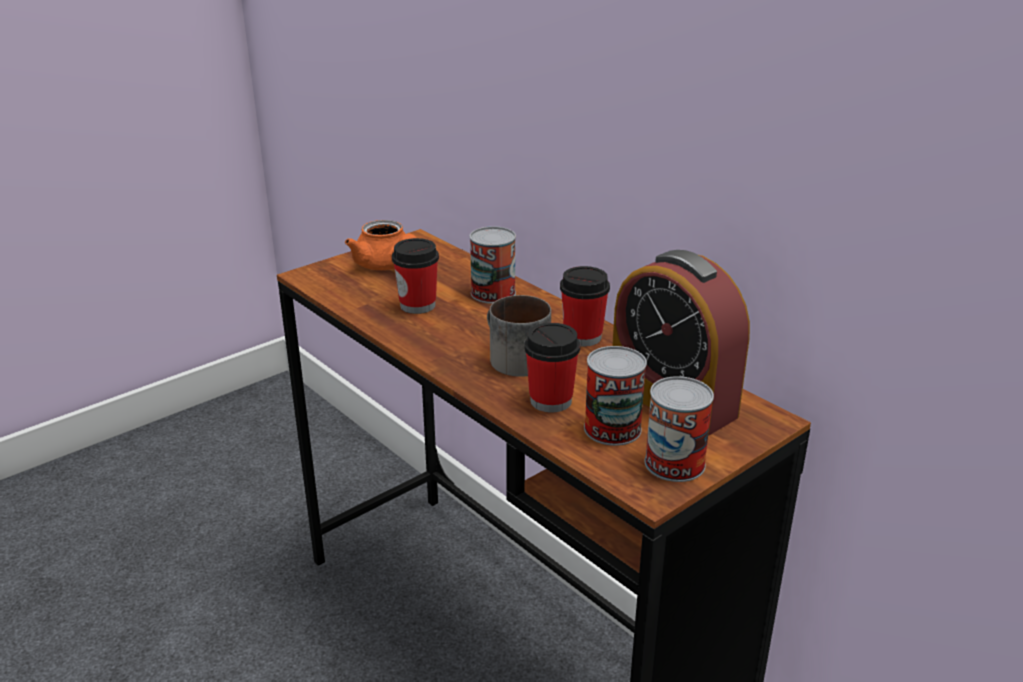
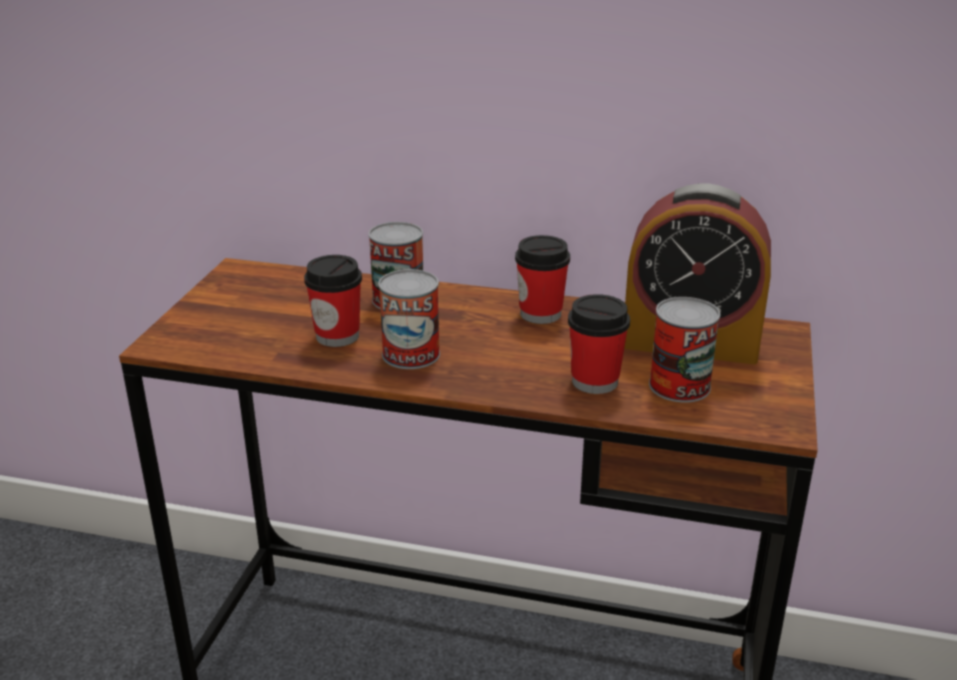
camera: 35 degrees left, 0 degrees up
orange teapot [345,220,417,270] -> none
mug [487,295,551,377] -> none
can [644,376,714,482] -> can moved to [378,269,440,369]

